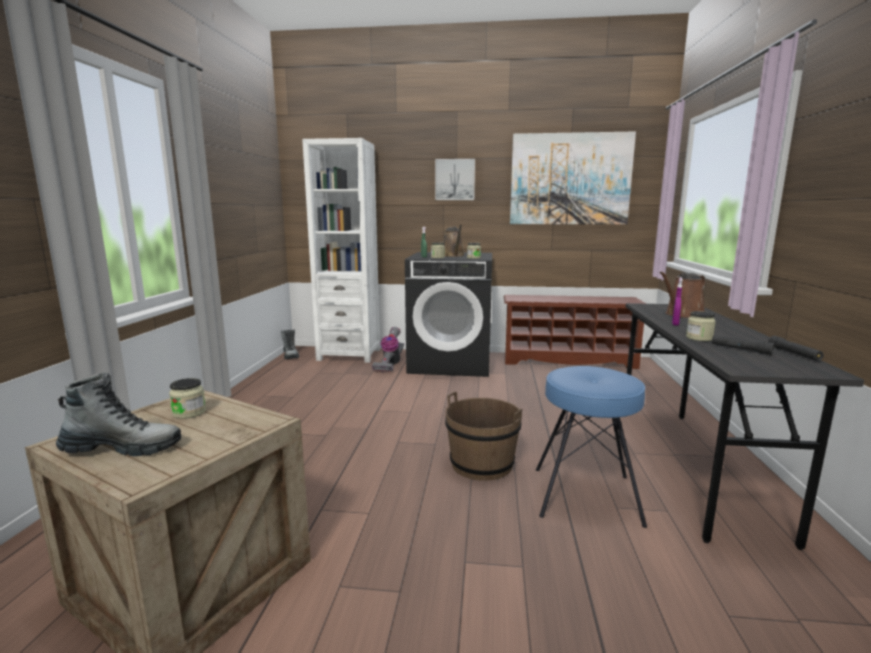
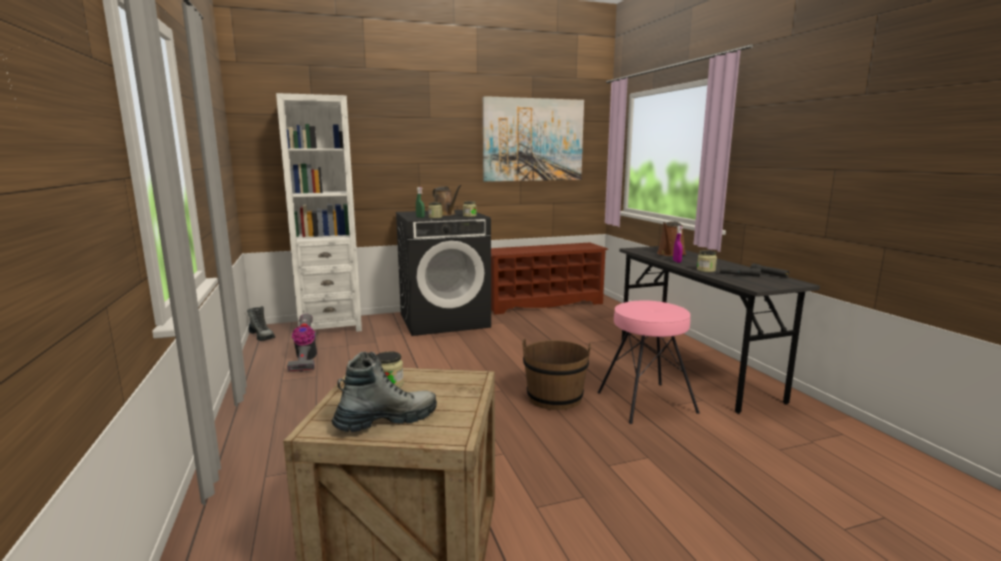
camera: 25 degrees left, 0 degrees up
vacuum cleaner [372,327,404,372] -> vacuum cleaner moved to [287,314,317,372]
picture [435,159,475,200] -> none
blue stool [536,366,647,528] -> pink stool [597,300,700,424]

